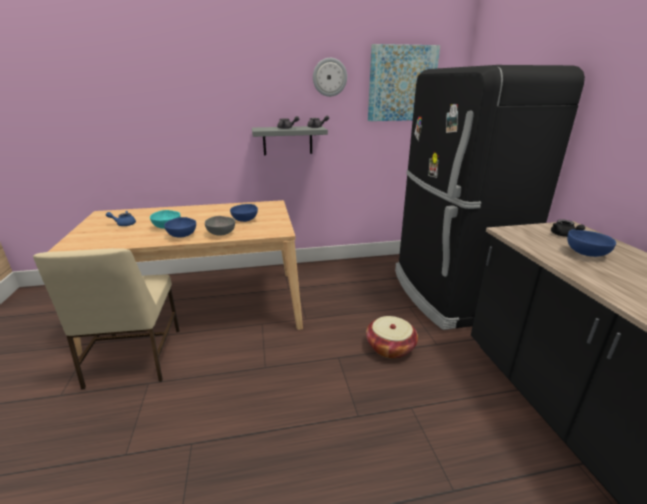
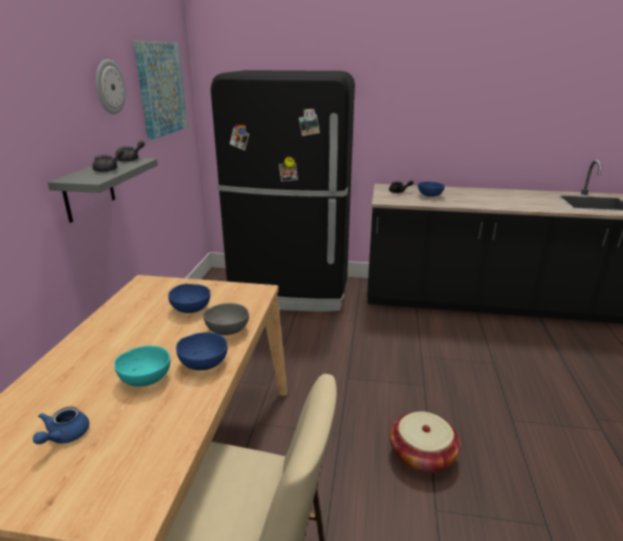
camera: 70 degrees left, 0 degrees up
basket [366,316,418,359] -> basket moved to [390,411,461,473]

